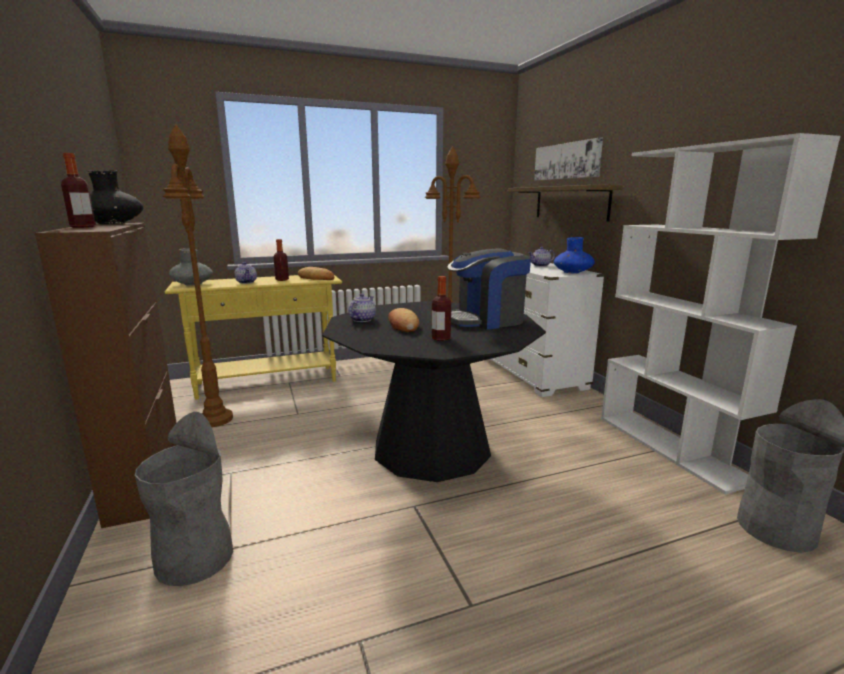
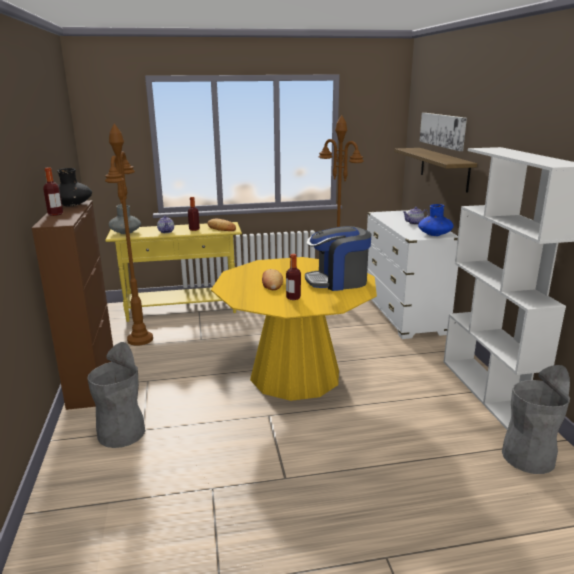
camera: 10 degrees right, 5 degrees up
black dining table [322,301,546,482] -> yellow dining table [211,257,377,401]
teapot [348,293,376,322] -> none

